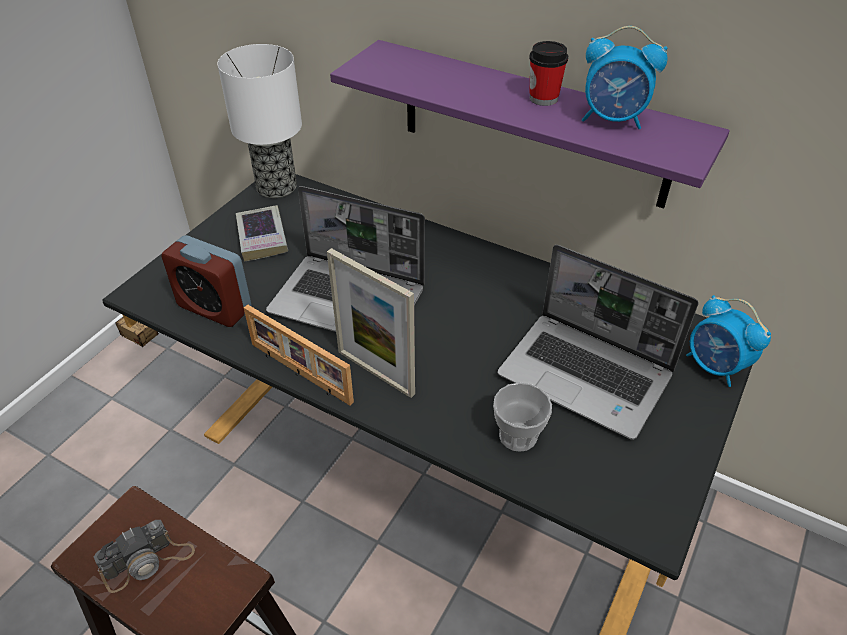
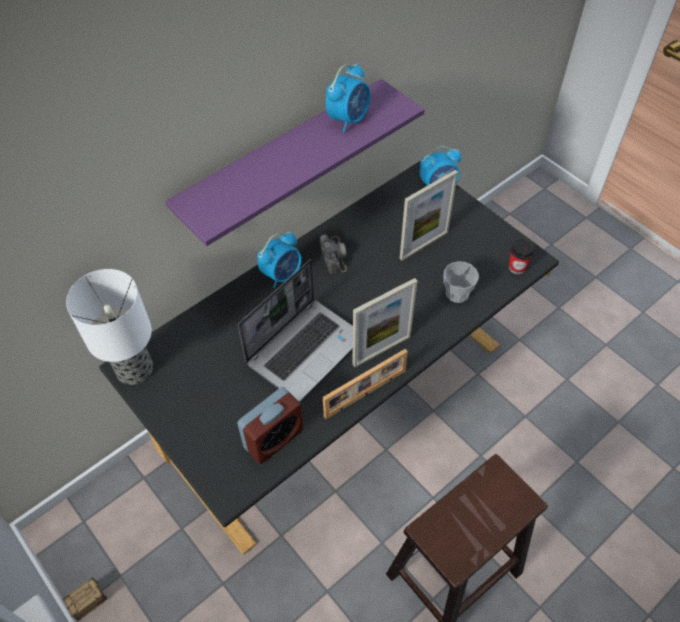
camera: 70 degrees left, 10 degrees up
camera [94,520,195,593] -> camera moved to [320,234,347,274]
book [236,205,288,261] -> none
laptop [498,245,698,440] -> picture frame [400,170,458,261]
cup [529,41,568,106] -> cup moved to [509,239,535,274]
none -> alarm clock [257,231,302,289]

